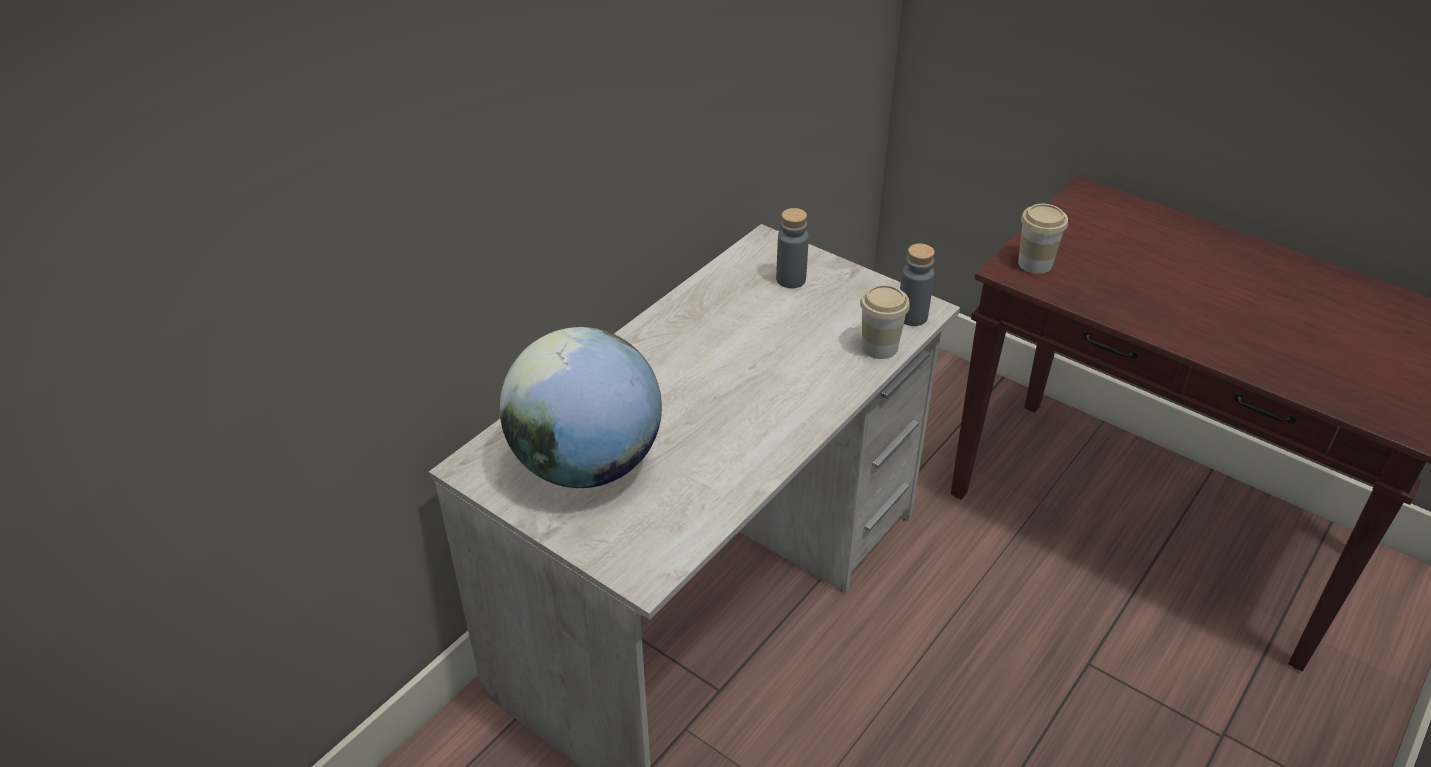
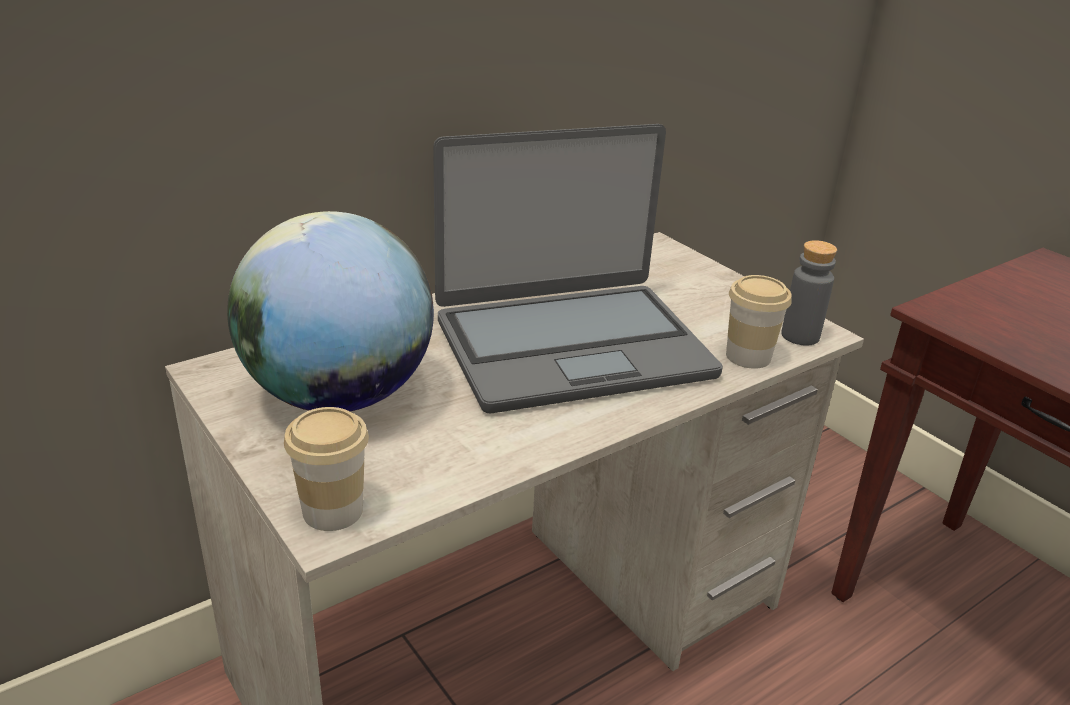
camera: 15 degrees right, 10 degrees down
grey bottle [776,208,809,288] -> none
cup [1018,204,1068,274] -> cup moved to [284,407,369,531]
none -> laptop [433,124,723,413]

